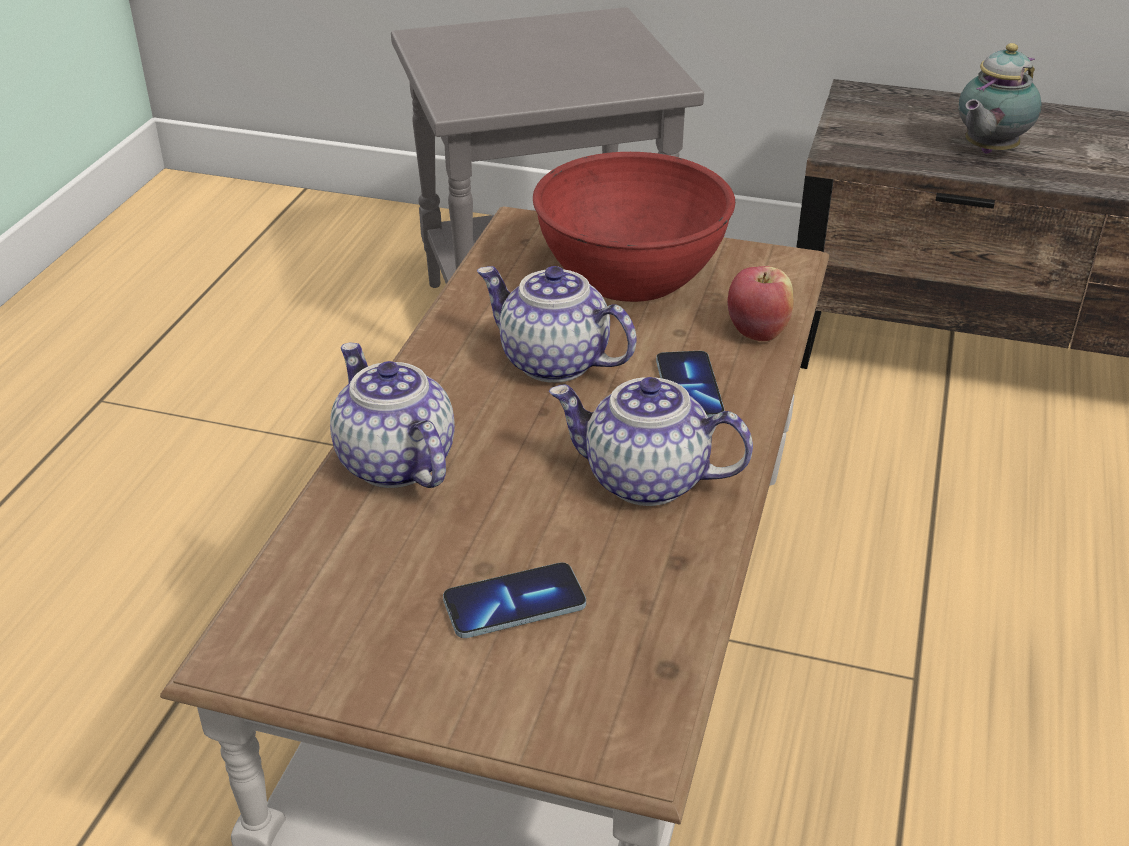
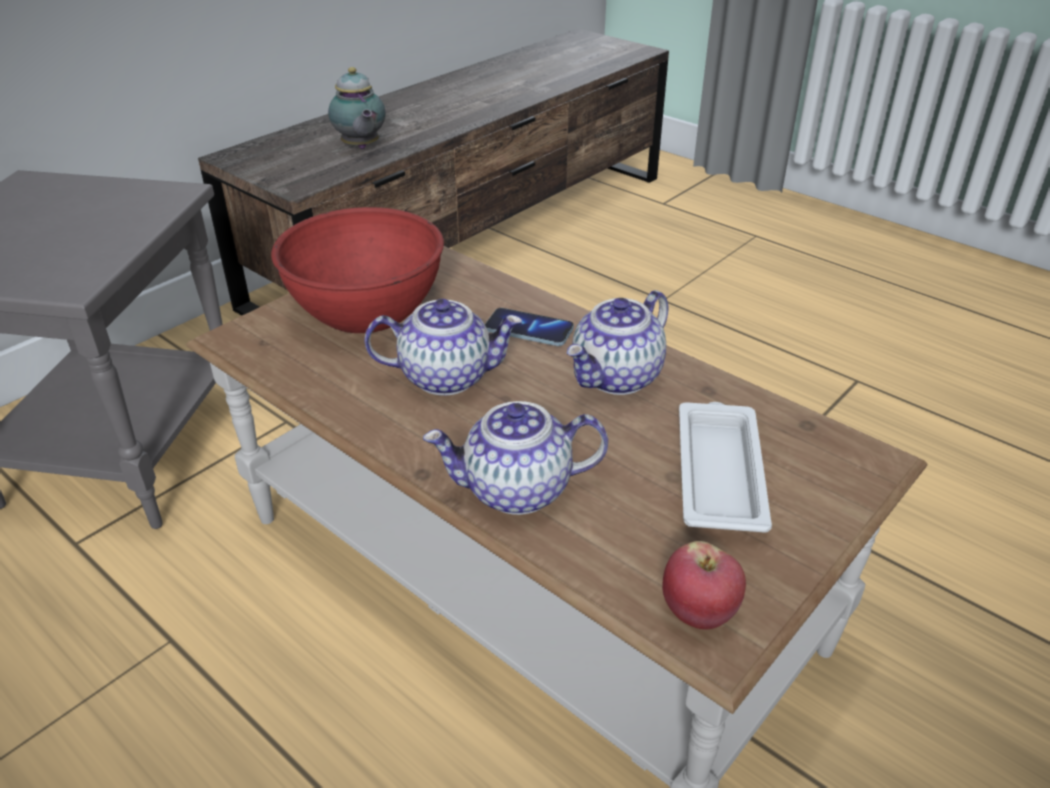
camera: 65 degrees left, 0 degrees up
phone [443,562,586,638] -> white tray [679,402,772,533]
teapot [477,266,637,383] -> teapot turned 150 degrees counterclockwise [364,299,522,396]
apple [728,266,794,341] -> apple moved to [662,541,746,629]

